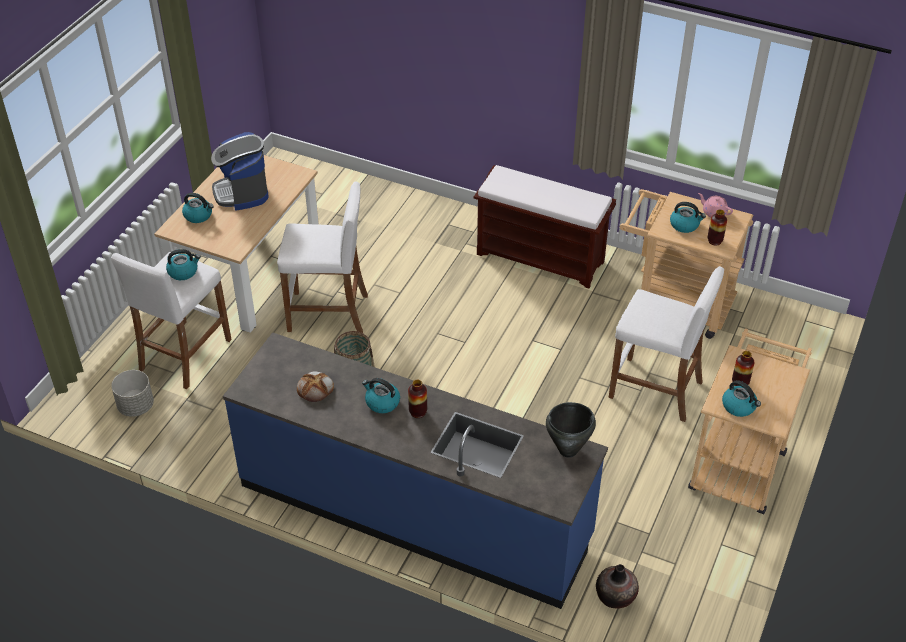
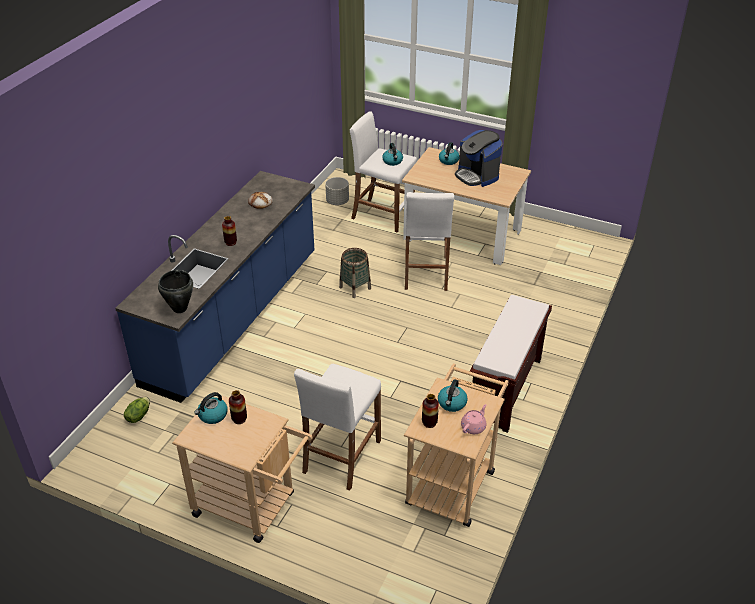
camera: 90 degrees right, 5 degrees down
coffee machine [211,132,269,210] -> coffee machine turned 105 degrees counterclockwise [455,130,502,187]
kettle [362,378,400,413] -> none
vase [596,564,639,608] -> lettuce [124,397,150,423]

